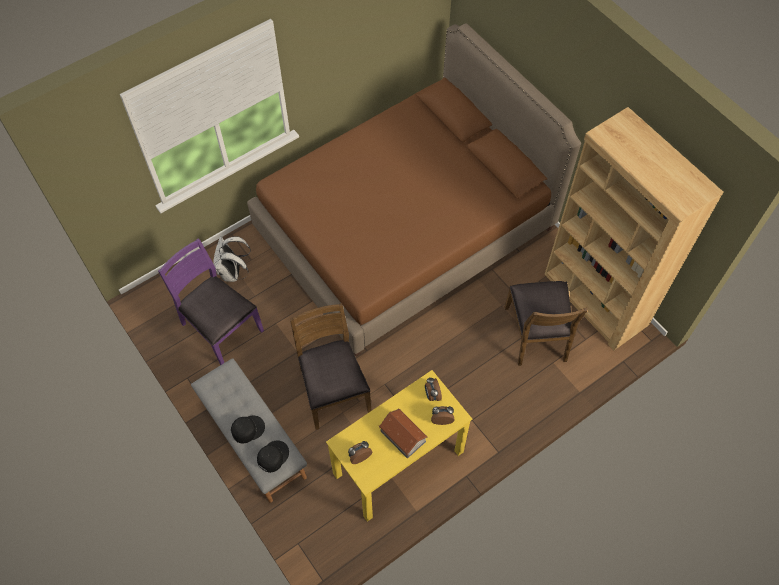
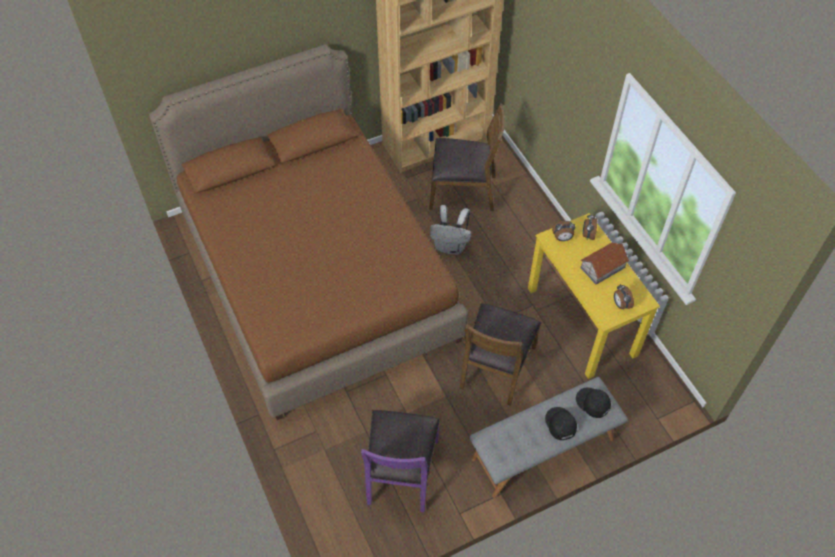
camera: 80 degrees left, 5 degrees down
purple chair [158,239,264,365] -> purple chair turned 45 degrees counterclockwise [361,410,440,512]
white backpack [213,236,251,282] -> white backpack moved to [430,205,471,255]
brown chair [290,303,371,430] -> brown chair turned 60 degrees counterclockwise [460,303,541,406]

